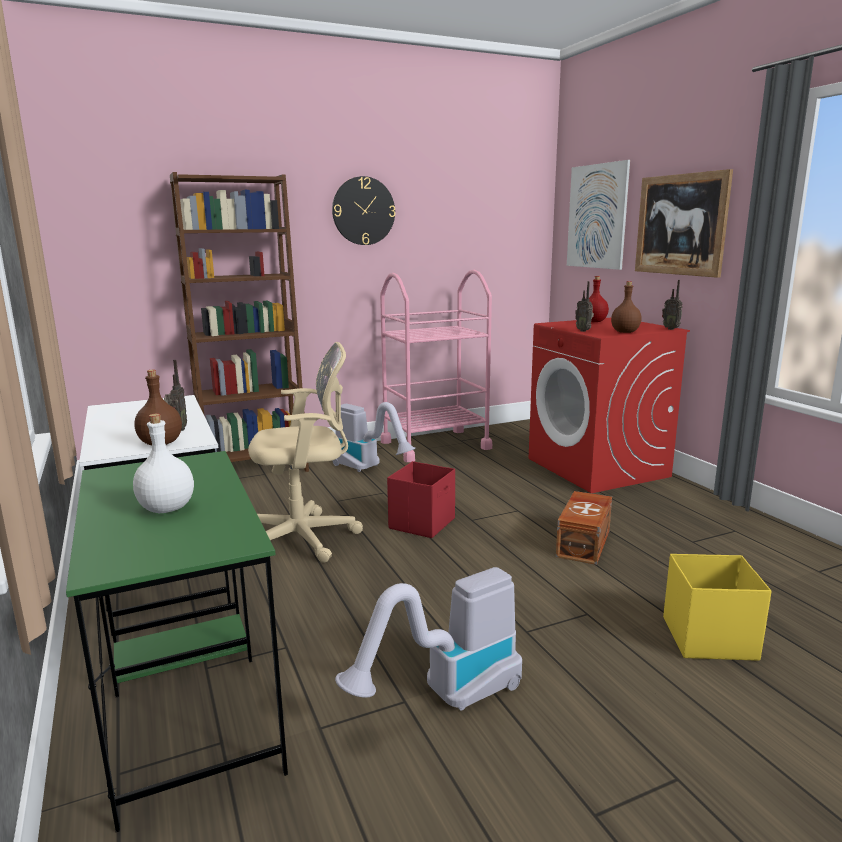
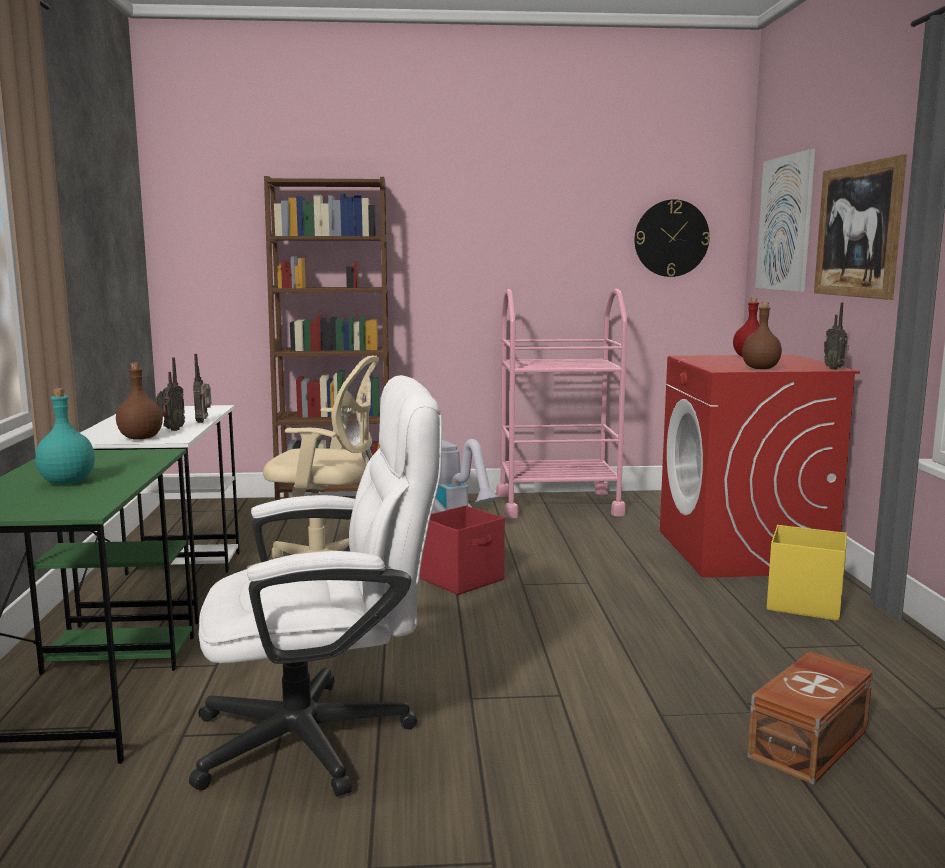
camera: 20 degrees right, 5 degrees down
white bottle [133,414,194,513] -> turquoise bottle [35,388,95,484]
wall clock [332,176,395,245] -> wall clock moved to [635,199,710,277]
vacuum cleaner [335,567,522,711] -> white office chair [189,375,442,797]
brown storage box [556,491,612,565] -> brown storage box moved to [747,651,873,785]
radio [575,281,594,332] -> radio moved to [193,354,211,423]
yellow storage box [663,554,772,661] -> yellow storage box moved to [767,525,847,621]

